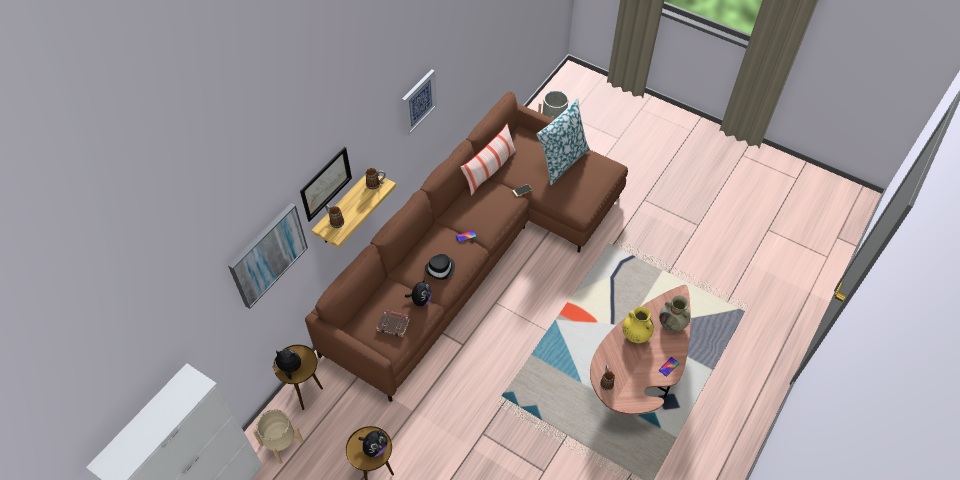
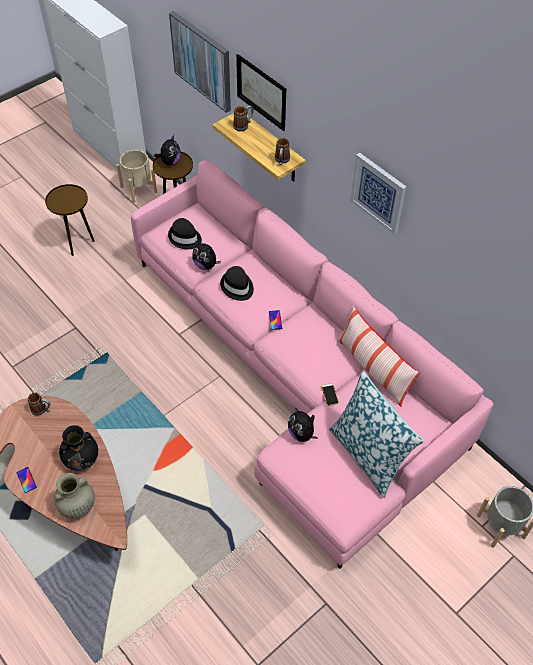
camera: 105 degrees right, 0 degrees up
brown sofa [305,91,628,402] -> pink sofa [131,160,494,569]
plush toy [358,429,388,457] -> plush toy moved to [288,408,318,442]
brown book [376,310,410,337] -> black hat [168,218,202,249]
yellow vase [623,306,654,343] -> black vase [59,425,98,471]

